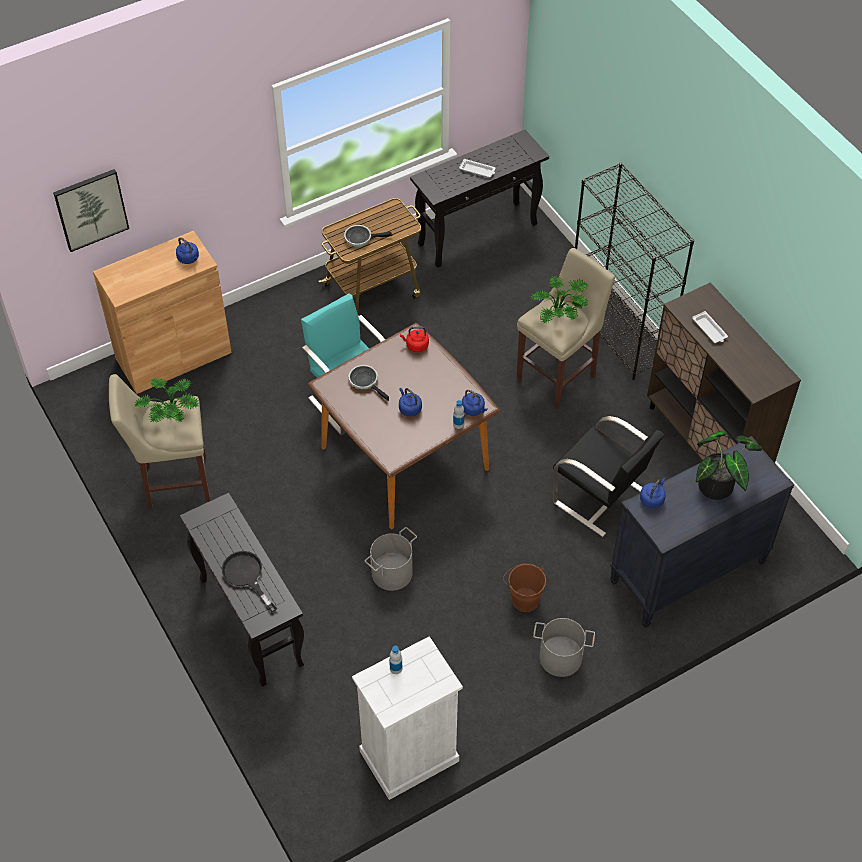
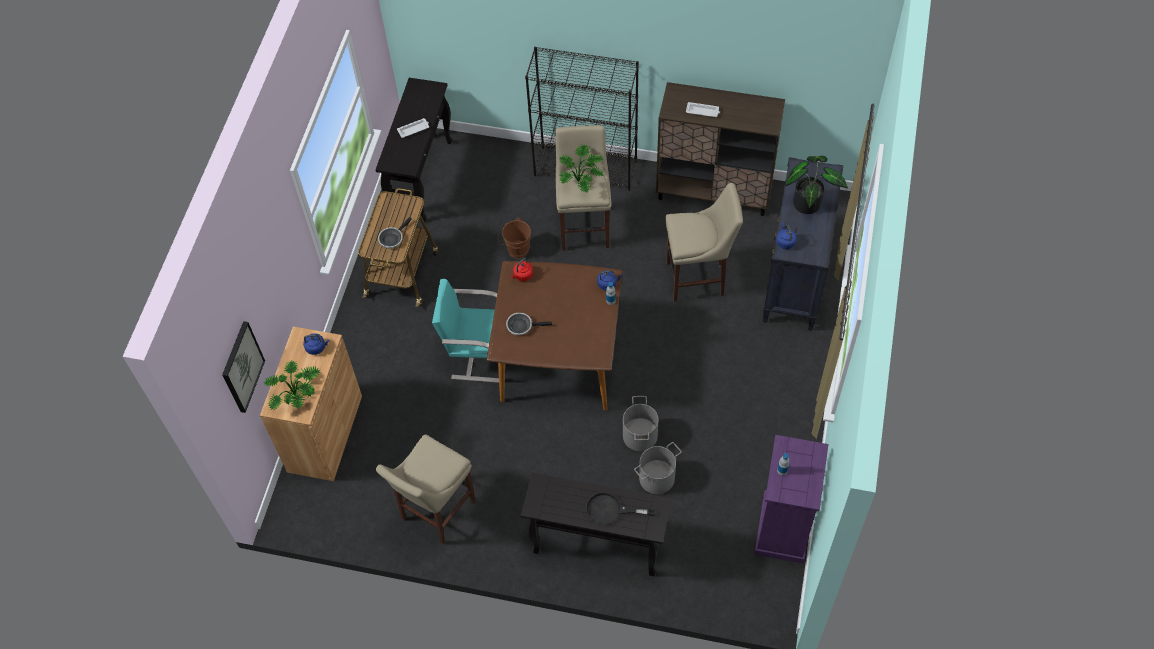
camera: 45 degrees left, 5 degrees up
potted plant [135,377,199,423] -> potted plant moved to [264,360,320,409]
white dresser [352,636,463,800] -> purple dresser [754,435,829,564]
blue kettle [399,388,422,417] -> none
brown bucket [503,563,546,612] -> brown bucket moved to [498,218,531,258]
grey bucket [533,618,595,677] -> grey bucket moved to [634,442,682,494]
black chair [553,416,665,537] -> beige stool [665,183,743,302]

